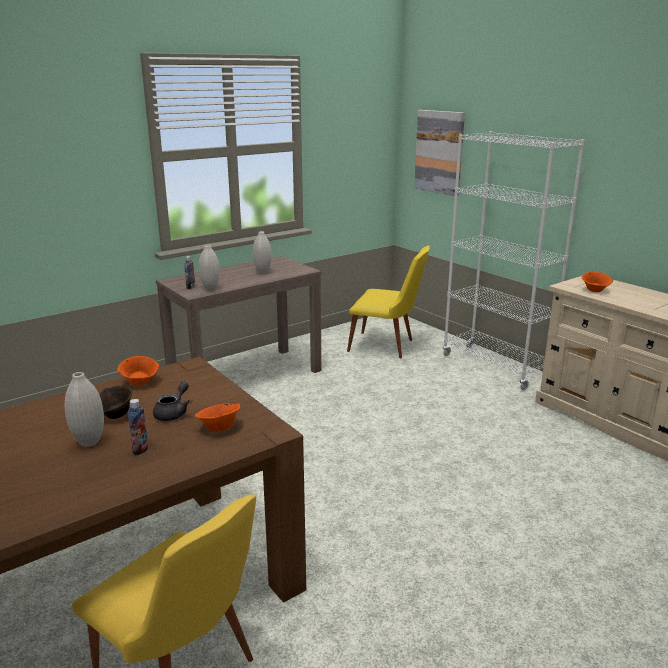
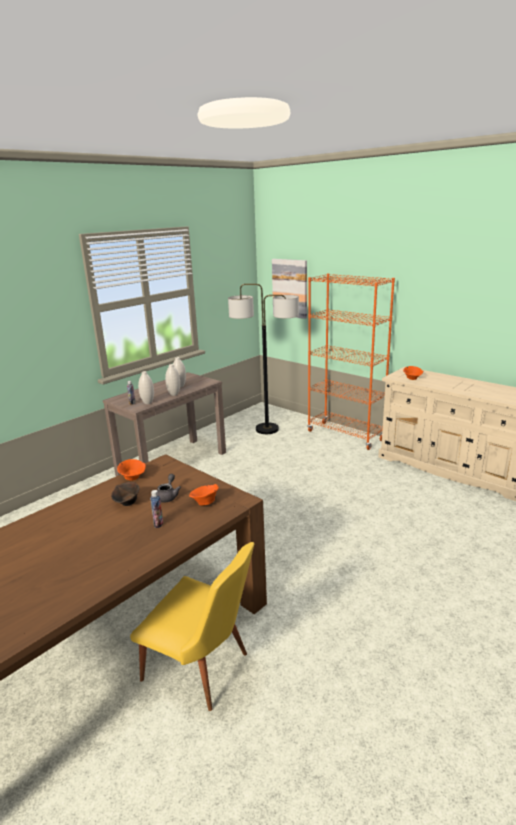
camera: 10 degrees left, 0 degrees up
white vase [65,372,104,447] -> white vase moved to [165,364,180,396]
yellow chair [347,246,430,358] -> floor lamp [228,284,299,434]
white bookcase [443,131,585,390] -> orange bookcase [307,273,395,450]

